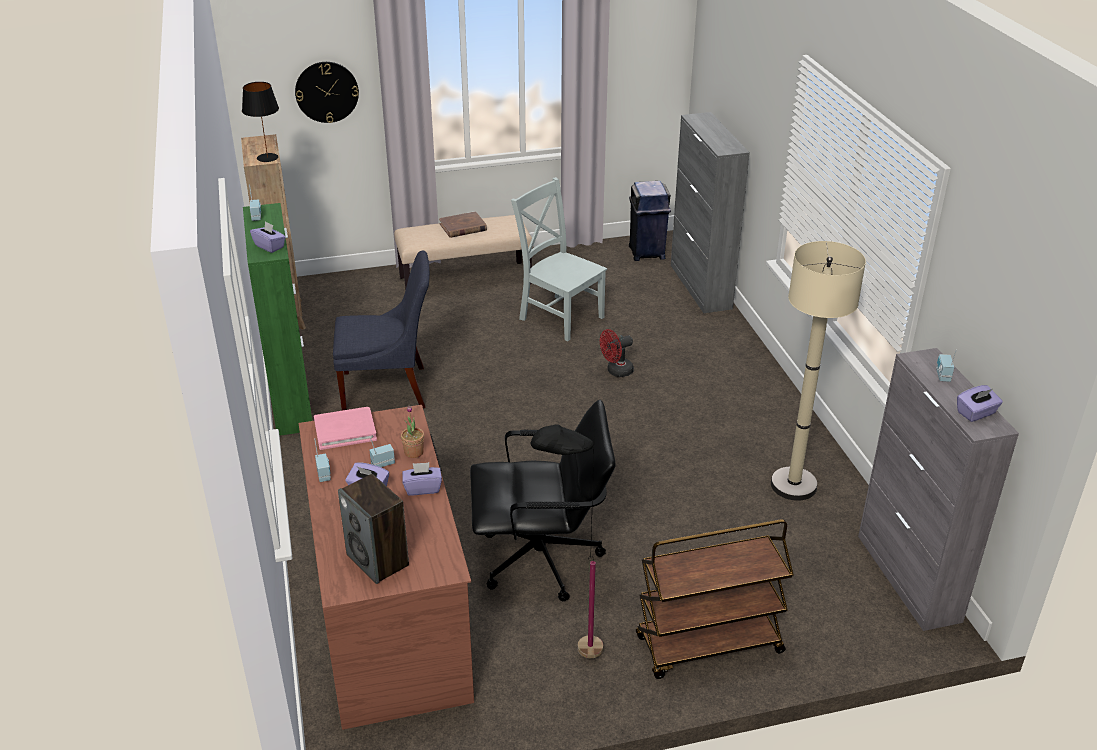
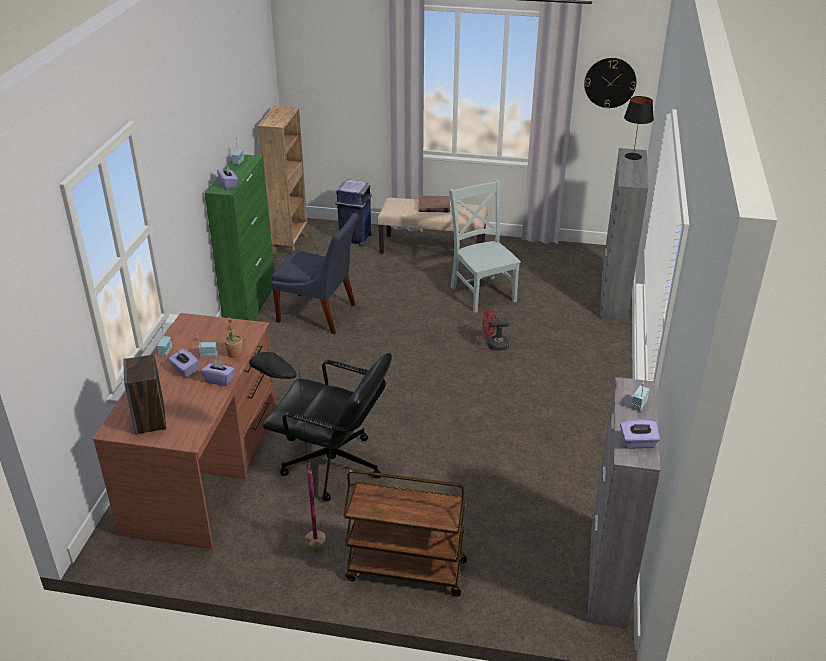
camera: 25 degrees right, 0 degrees up
black table lamp [242,82,279,162] -> black table lamp moved to [624,96,654,160]
wall clock [295,62,359,123] -> wall clock moved to [584,58,636,108]
pink book [314,407,377,450] -> none
blue trash can [629,181,671,261] -> blue trash can moved to [335,179,372,246]
beige floor lamp [771,241,866,501] -> none

